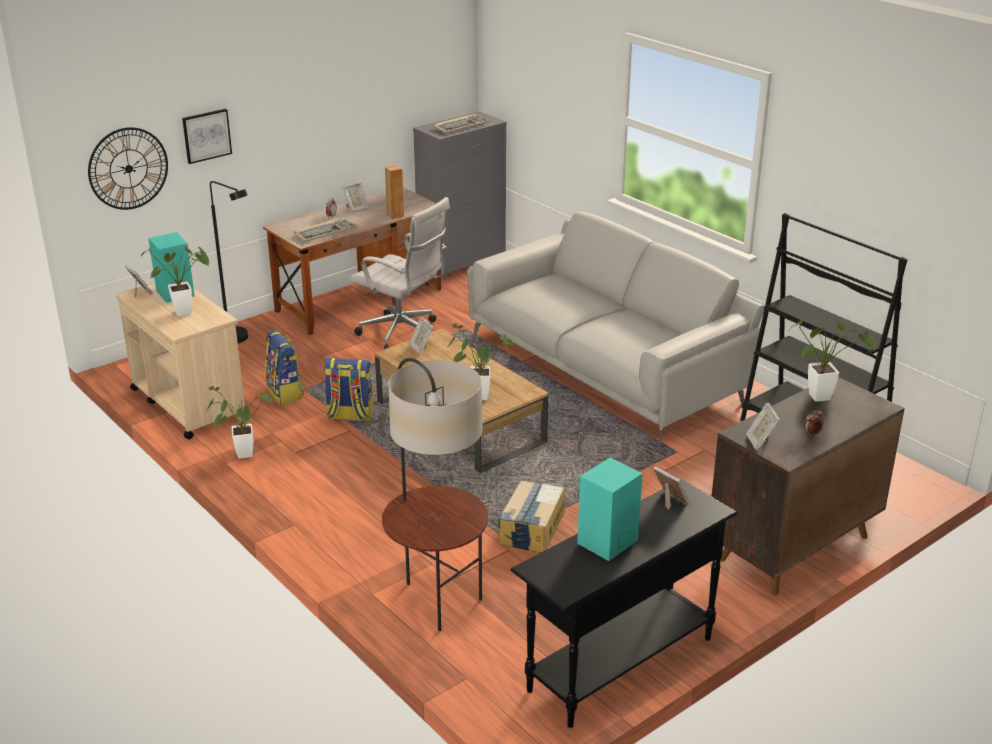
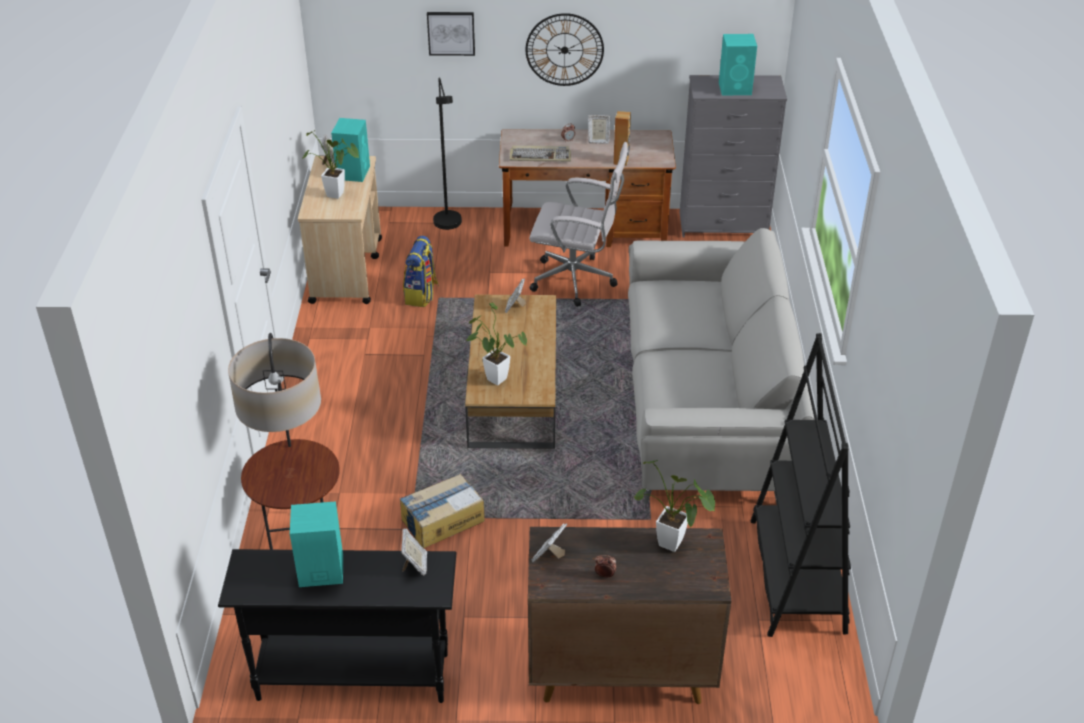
camera: 40 degrees right, 10 degrees up
wall clock [88,127,168,210] -> wall clock moved to [526,13,604,86]
potted plant [205,386,272,459] -> none
backpack [324,358,373,421] -> none
white office chair [349,197,450,349] -> white office chair turned 60 degrees counterclockwise [529,142,628,307]
keyboard [433,114,490,133] -> turquoise speaker [719,34,757,95]

